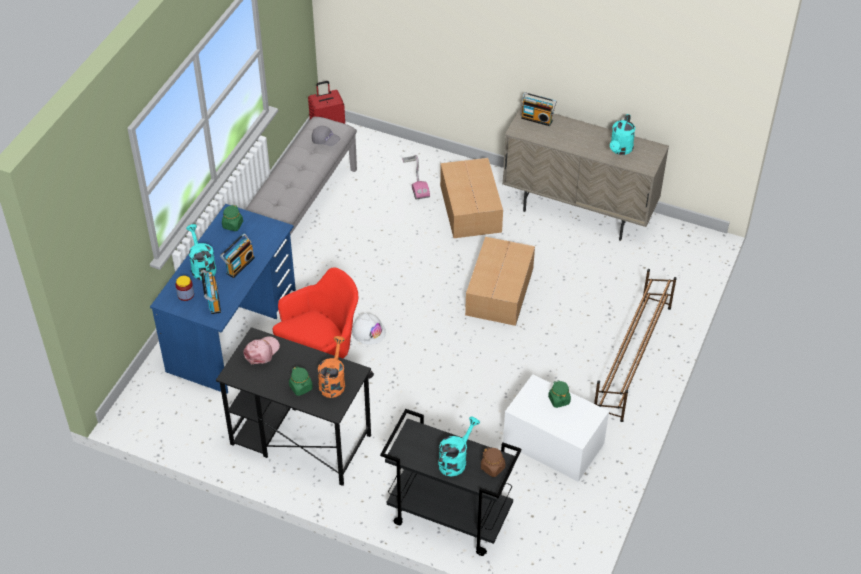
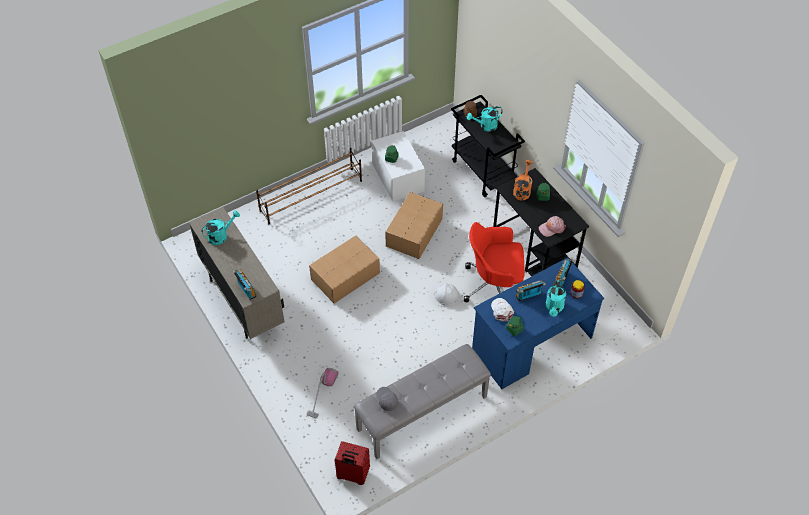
camera: 145 degrees left, 5 degrees up
orange watering can [318,336,345,398] -> orange watering can turned 150 degrees clockwise [513,160,533,200]
cardboard box [440,158,503,238] -> cardboard box moved to [385,192,443,259]
none -> white cap [491,298,514,322]

